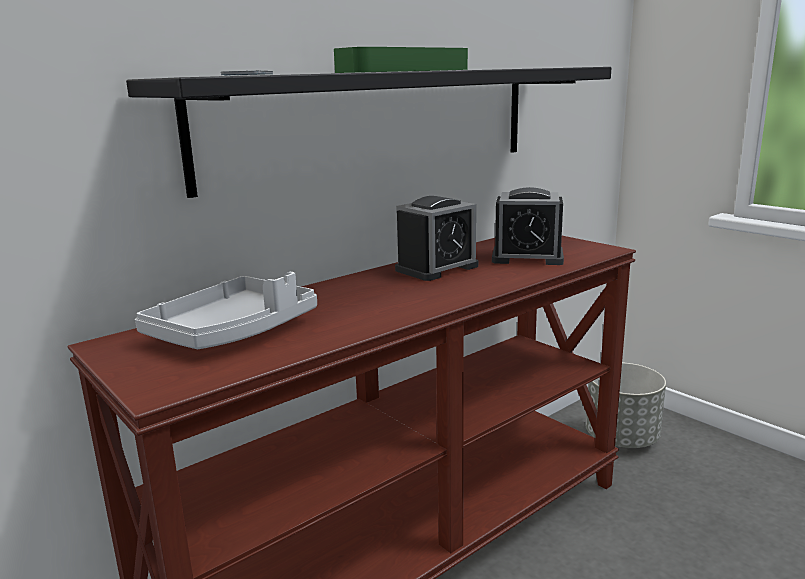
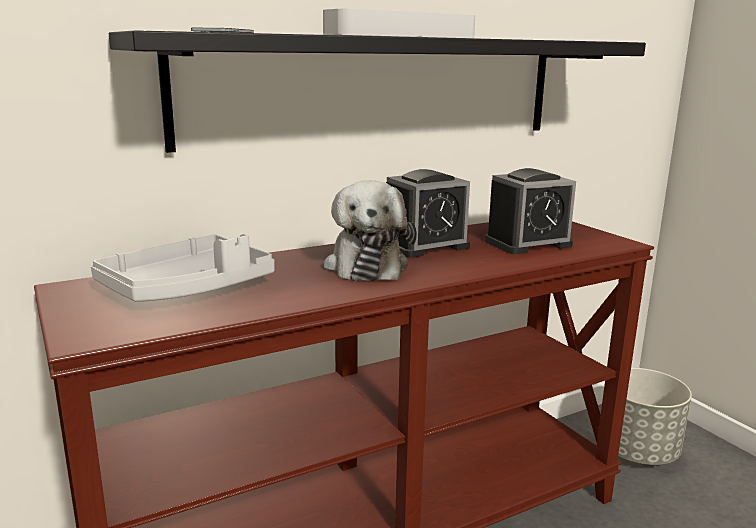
camera: 10 degrees right, 0 degrees up
green tray [334,47,468,73] -> grey tray [323,9,475,38]
alarm clock [492,187,564,265] -> alarm clock turned 45 degrees counterclockwise [484,168,576,254]
none -> plush toy [324,180,417,281]

